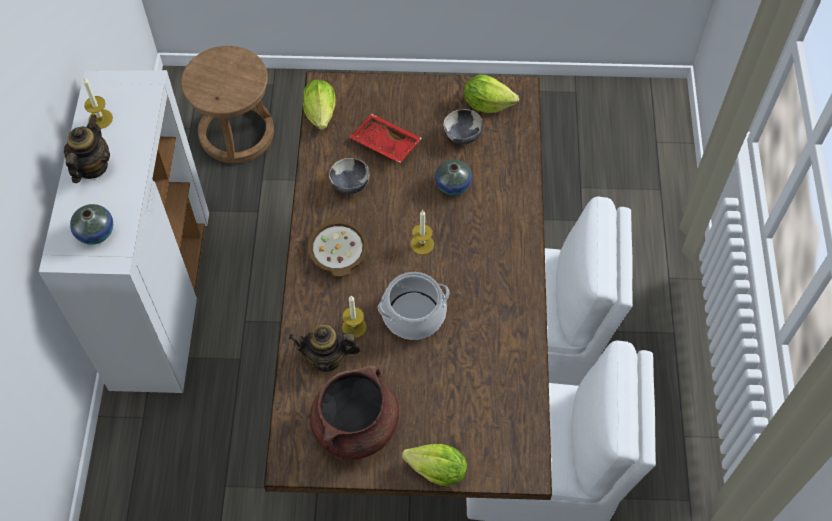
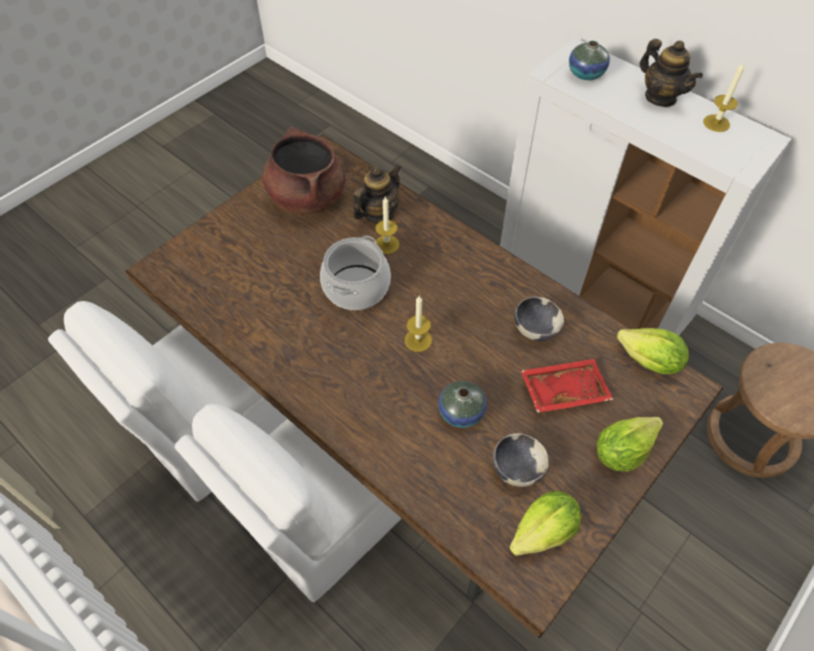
camera: 130 degrees right, 5 degrees down
bowl [308,216,367,277] -> none
lettuce [402,444,467,486] -> lettuce moved to [597,417,663,472]

